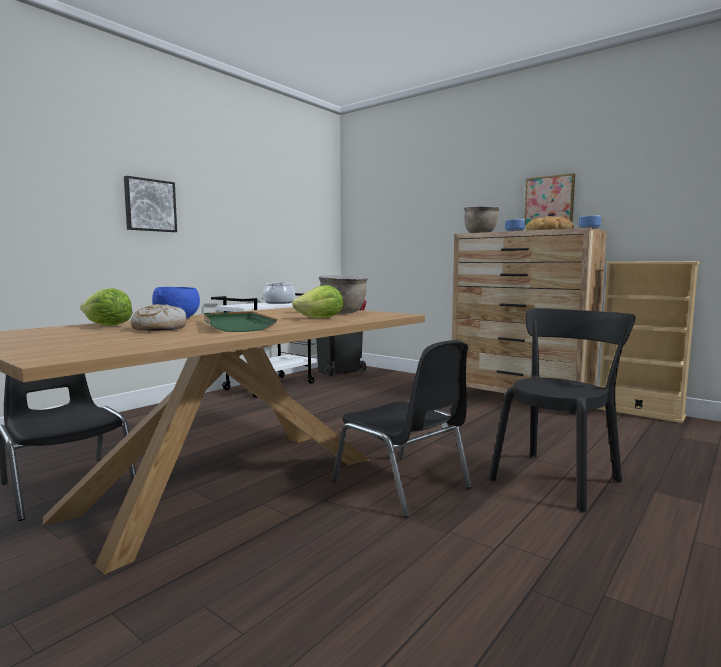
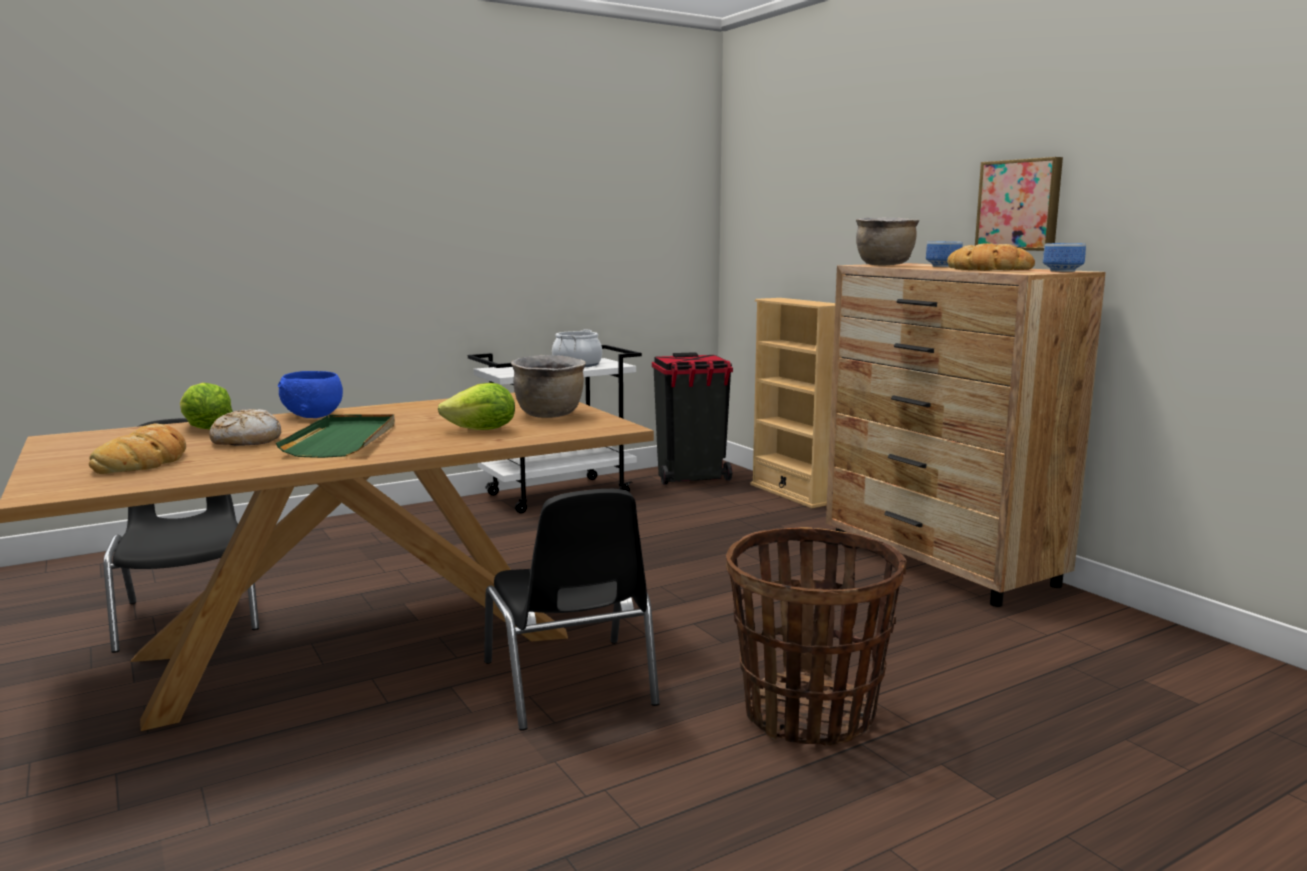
camera: 20 degrees right, 5 degrees up
picture [124,176,177,232] -> none
black chair [489,308,636,512] -> basket [726,527,907,746]
beige bookcase [598,261,700,423] -> beige bookcase moved to [750,298,835,508]
none -> bread [89,424,186,474]

